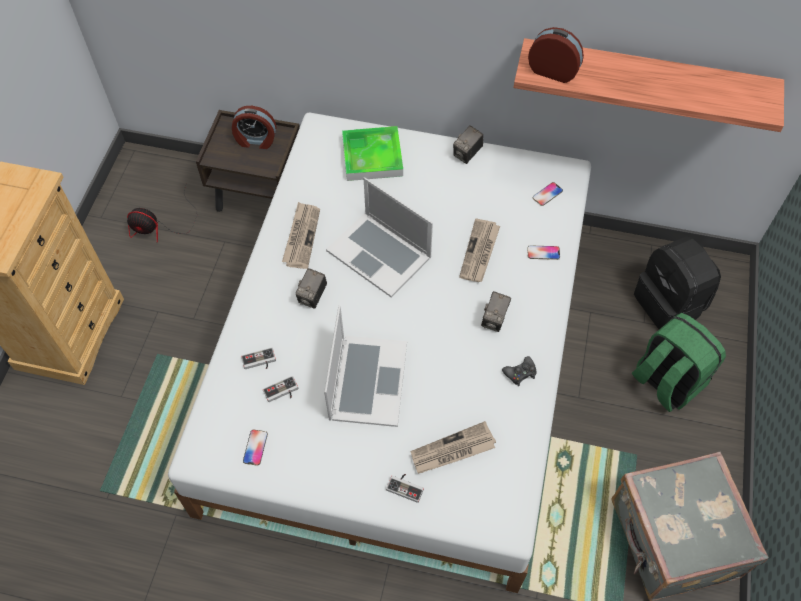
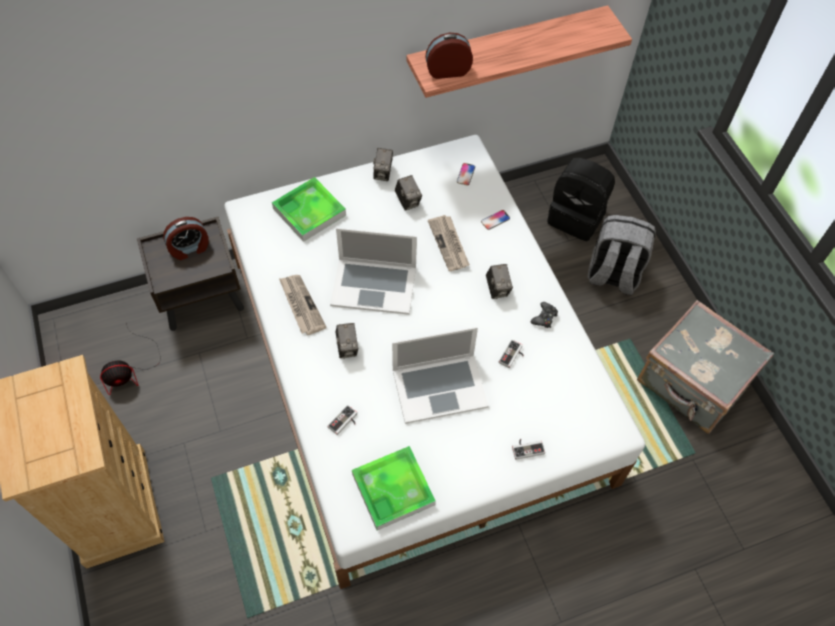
camera: 35 degrees left, 0 degrees up
phone [243,430,268,466] -> tray [352,446,436,531]
game controller [263,376,298,402] -> game controller moved to [499,340,524,368]
laptop [324,305,407,427] -> laptop turned 105 degrees clockwise [392,327,489,424]
newspaper [411,421,496,474] -> none
green backpack [632,313,726,412] -> grey backpack [588,215,656,295]
none -> camera [395,175,422,211]

